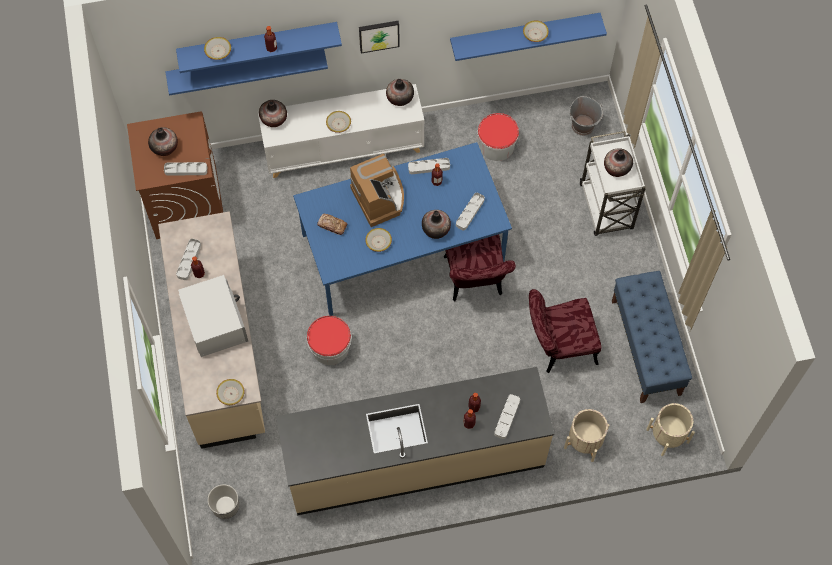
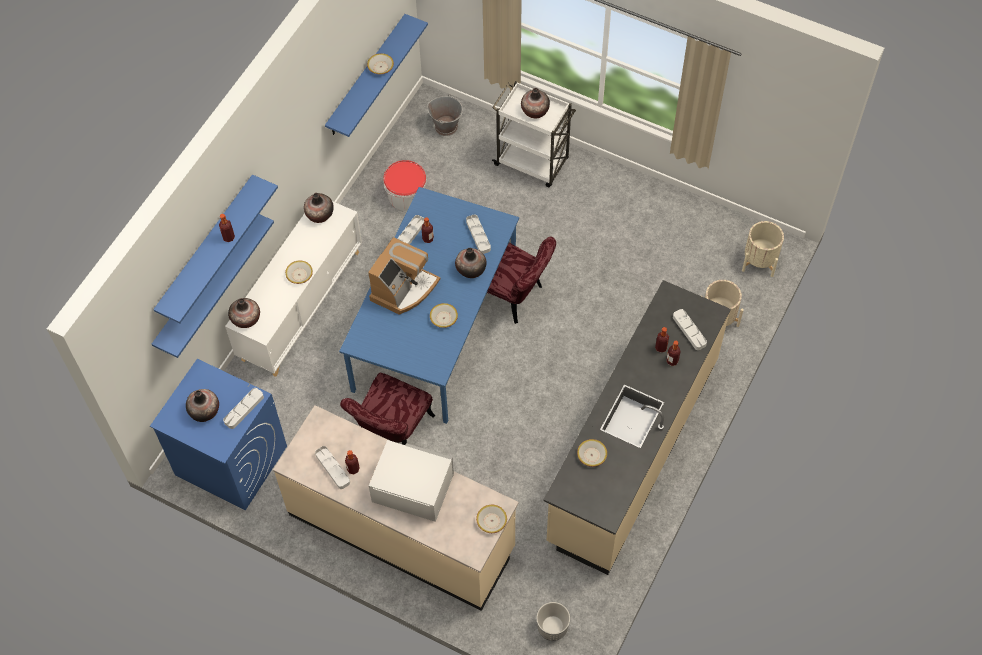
camera: 50 degrees left, 5 degrees down
brown washing machine [127,111,223,239] -> blue washing machine [150,359,287,511]
bowl [204,37,231,60] -> bowl moved to [577,439,607,467]
bucket [307,316,351,365] -> none
bread [317,214,347,235] -> none
coffee machine [350,154,404,227] -> coffee machine turned 105 degrees clockwise [368,237,441,315]
picture [359,21,400,53] -> none
red chair [529,289,601,373] -> red chair moved to [340,373,435,445]
blue bench [612,271,692,403] -> none

